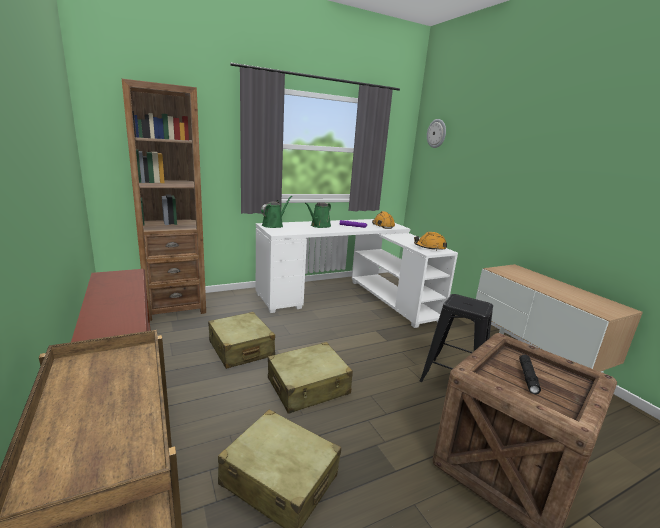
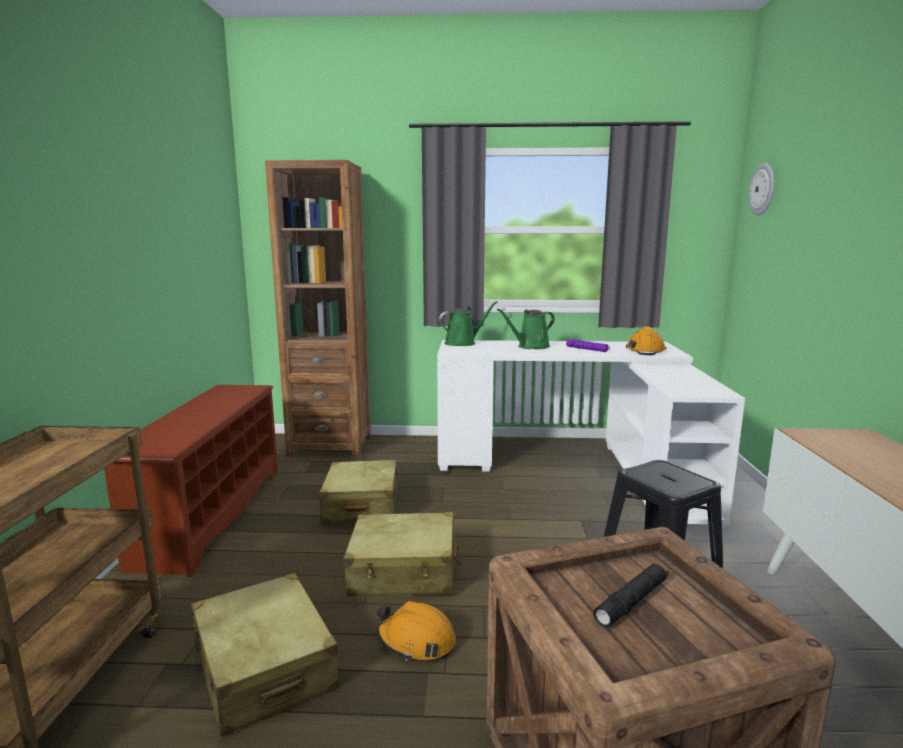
camera: 30 degrees right, 5 degrees down
orange hard hat [414,232,447,251] -> orange hard hat moved to [377,601,456,661]

